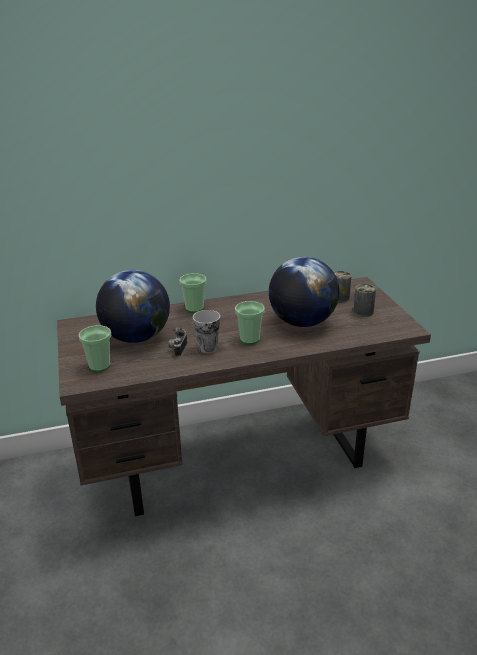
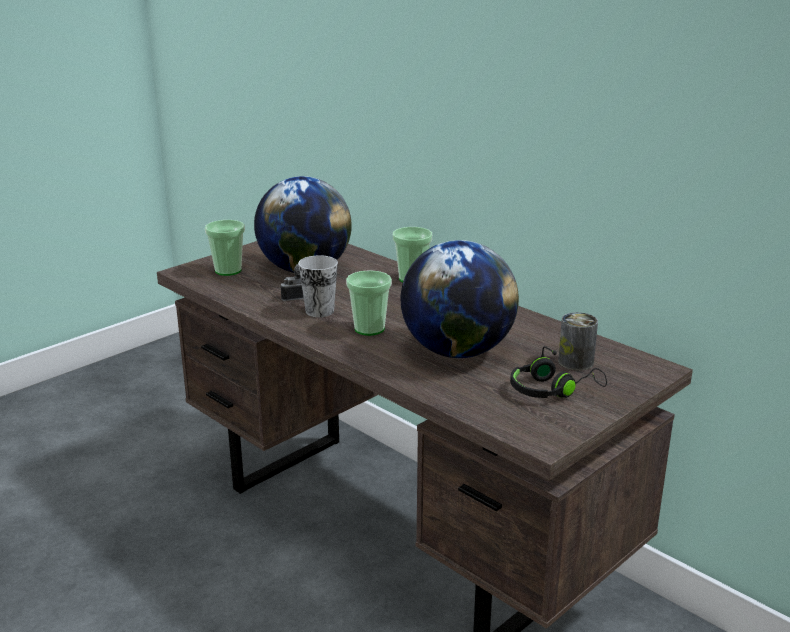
camera: 60 degrees right, 5 degrees down
can [353,284,376,317] -> black headphones [510,346,607,398]

